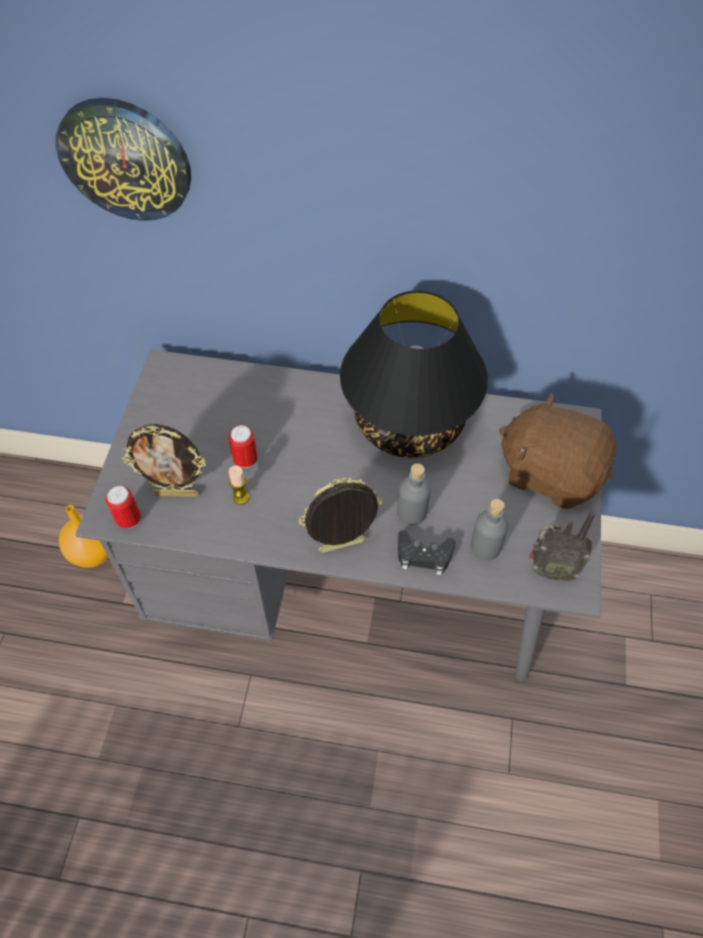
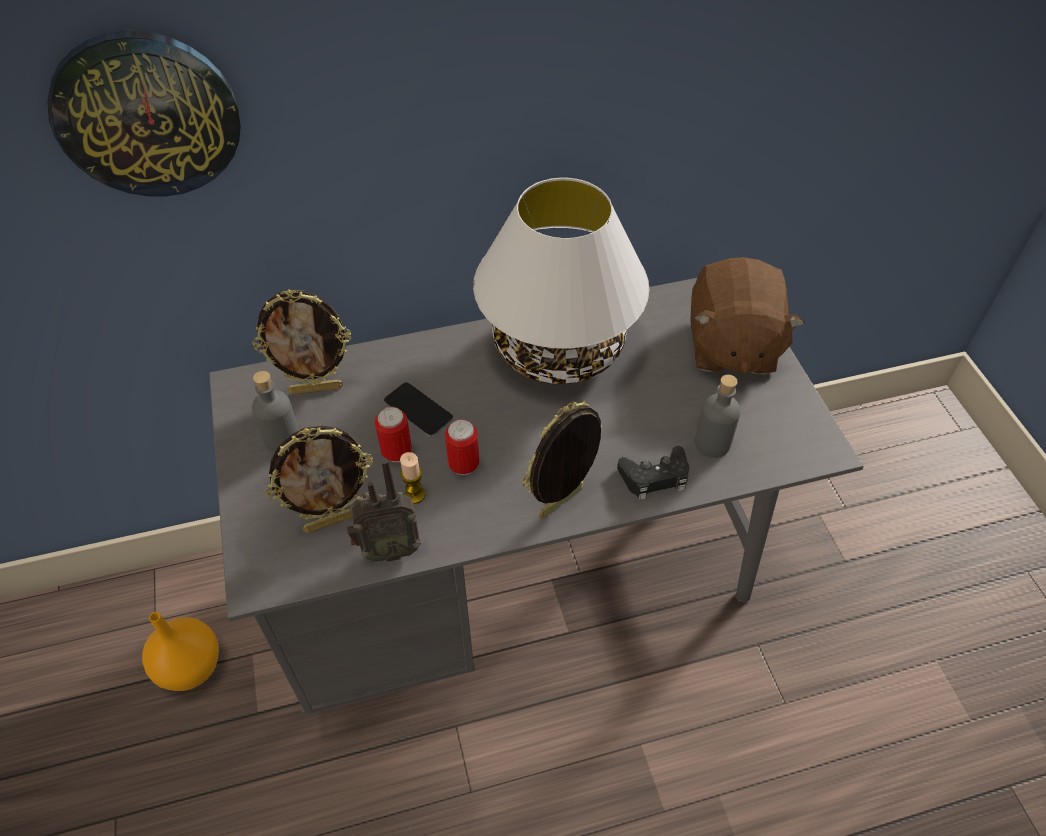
camera: 25 degrees left, 5 degrees down
can [106,486,141,529] -> can moved to [445,419,479,475]
black table lamp [340,290,488,458] -> white table lamp [473,178,649,384]
grey bottle [397,463,431,525] -> grey bottle moved to [252,371,299,453]
brown plush toy [499,393,616,509] -> brown plush toy turned 90 degrees counterclockwise [690,257,805,374]
radio [529,511,595,581] -> radio moved to [347,458,421,562]
none -> picture frame [252,289,351,395]
none -> phone [384,382,453,436]

